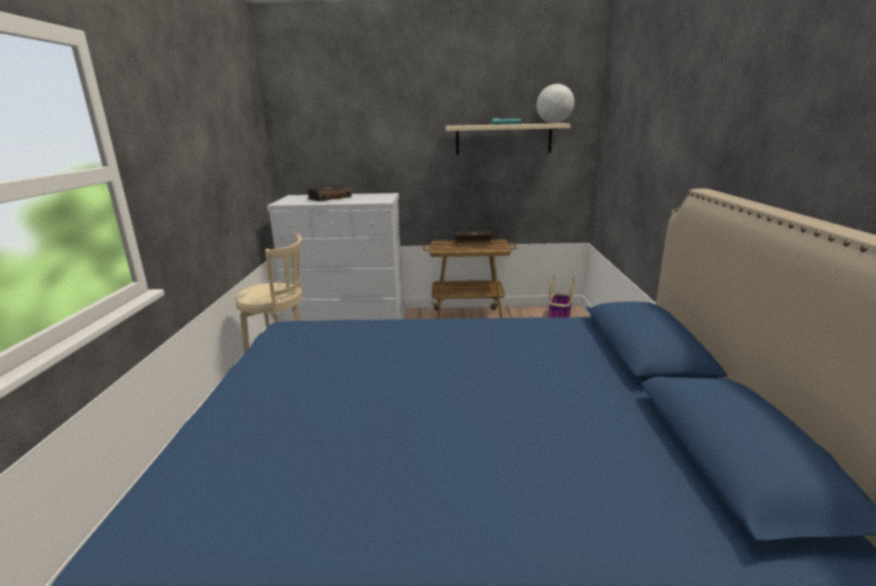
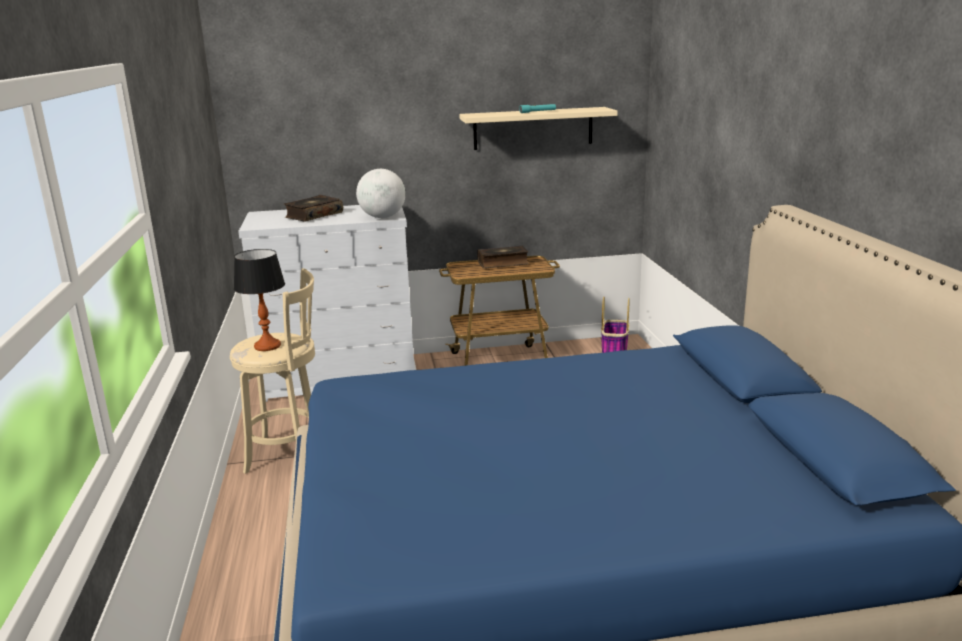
camera: 10 degrees left, 0 degrees up
globe [537,84,574,123] -> globe moved to [356,169,406,218]
none -> table lamp [234,249,285,351]

